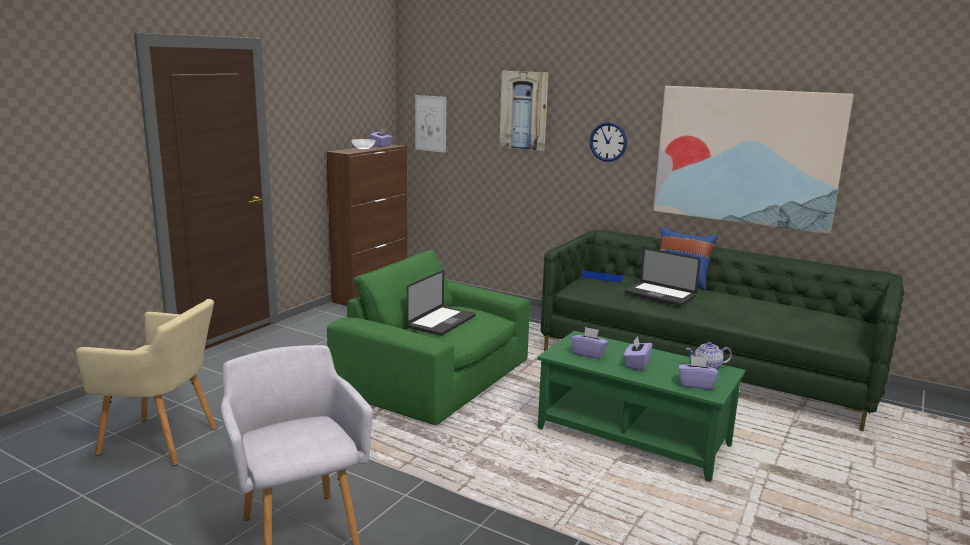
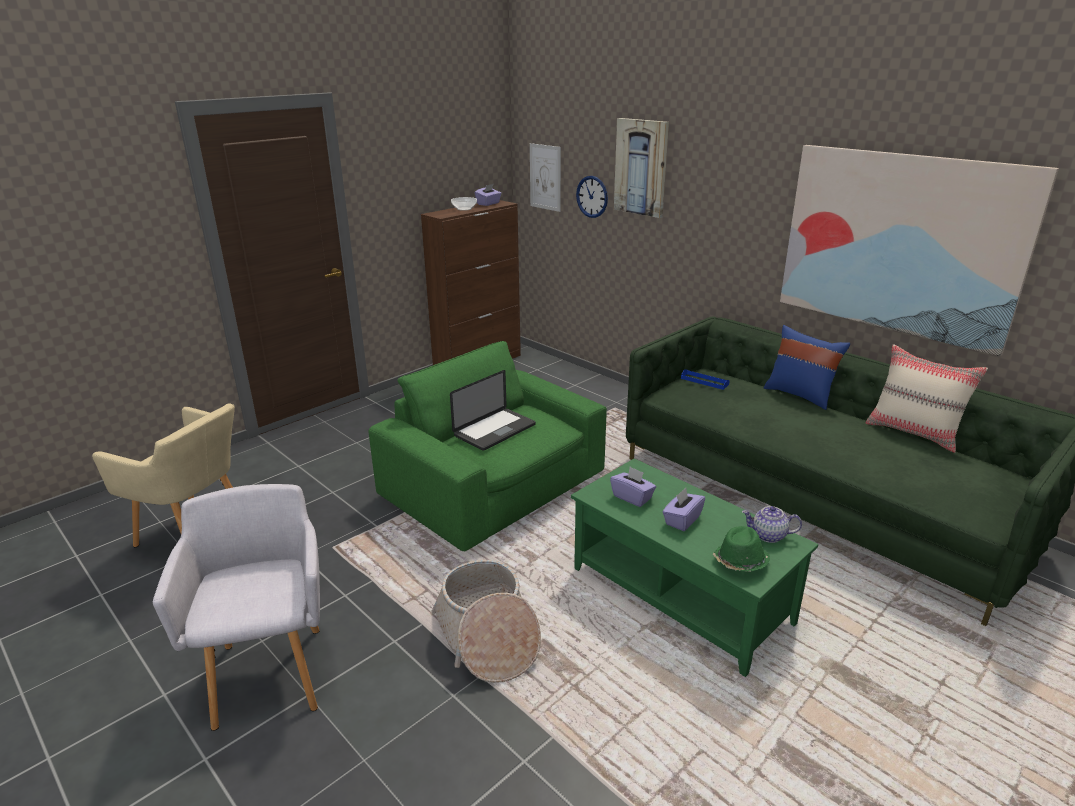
camera: 15 degrees right, 10 degrees up
wall clock [590,122,627,162] -> wall clock moved to [576,176,608,218]
laptop [624,248,701,306] -> none
purple tissue box [678,356,719,390] -> green hat [713,526,770,572]
none -> basket [431,560,541,683]
none -> beige pillow [866,344,988,453]

